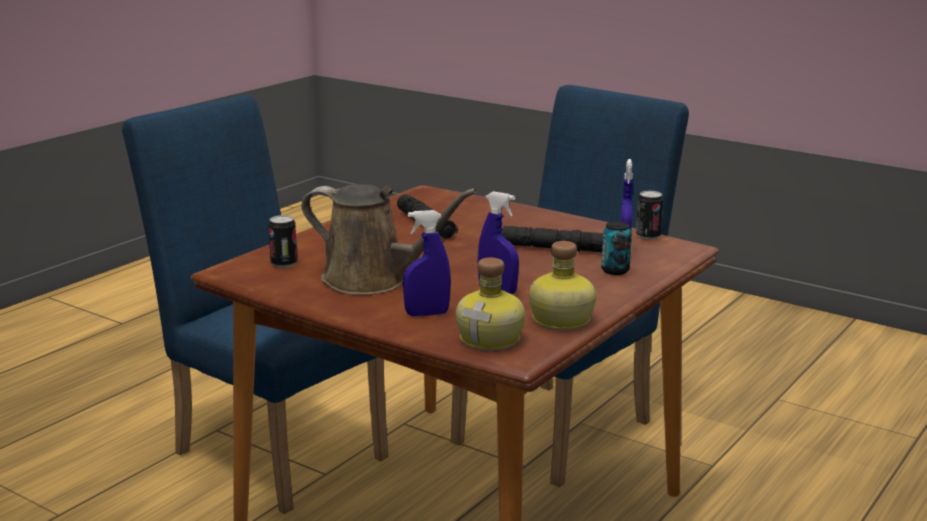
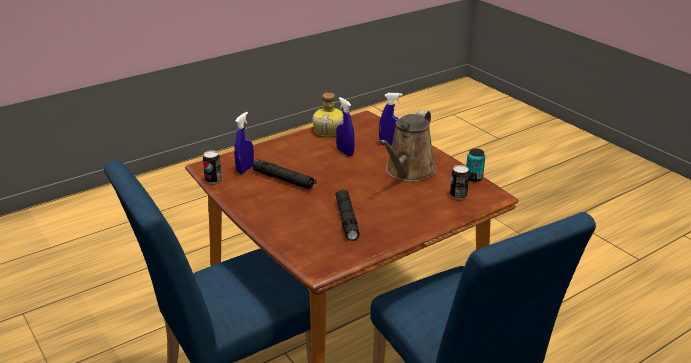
camera: 160 degrees left, 10 degrees up
brown watering can [301,184,477,295] -> brown watering can turned 105 degrees counterclockwise [379,110,436,182]
bottle [456,257,525,350] -> none
can [601,221,632,275] -> can moved to [466,148,485,182]

